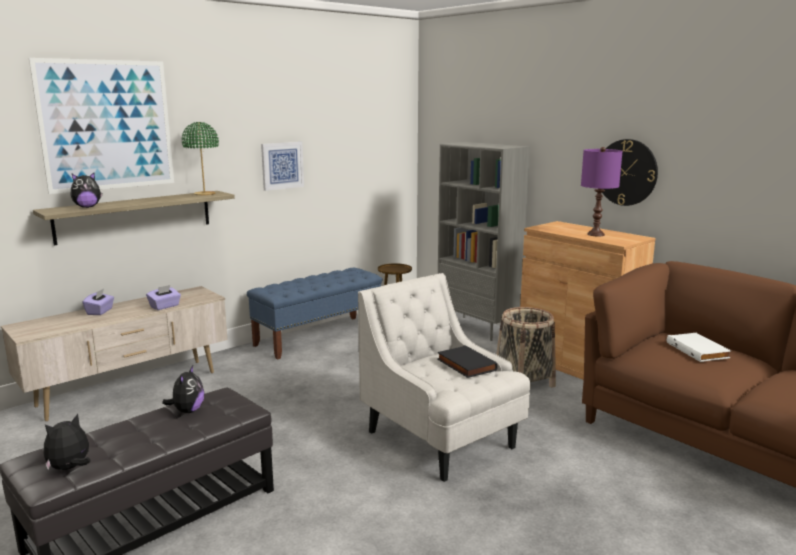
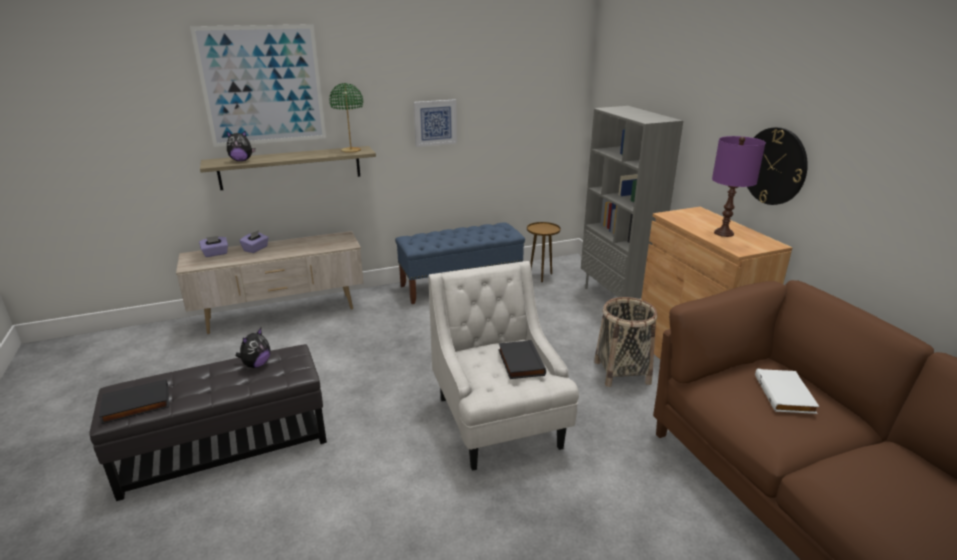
camera: 20 degrees right, 10 degrees up
plush toy [44,414,91,470] -> black book [99,379,169,424]
purple tissue box [146,285,181,310] -> purple tissue box moved to [199,236,228,257]

